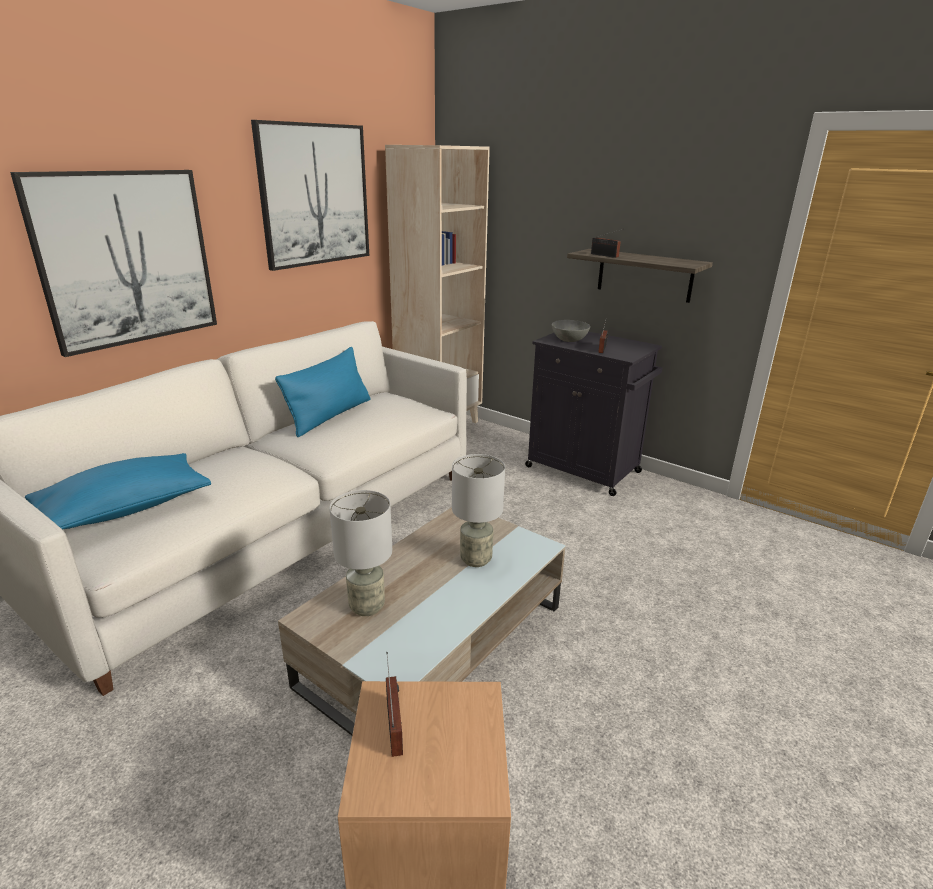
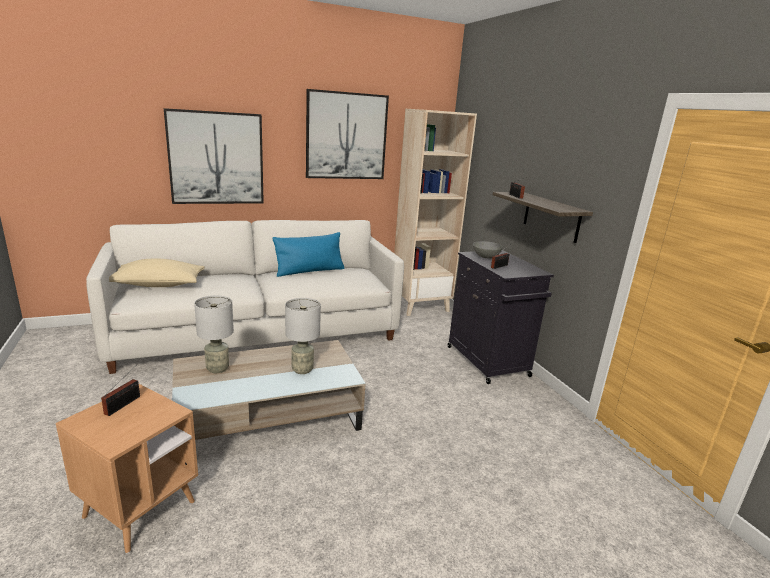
camera: 30 degrees right, 5 degrees down
blue pillow [25,453,211,529] -> beige pillow [109,258,205,287]

